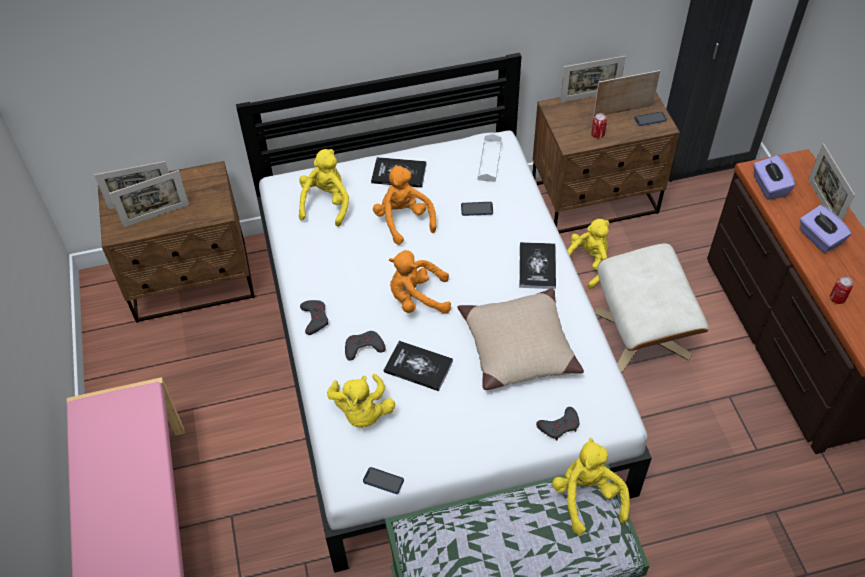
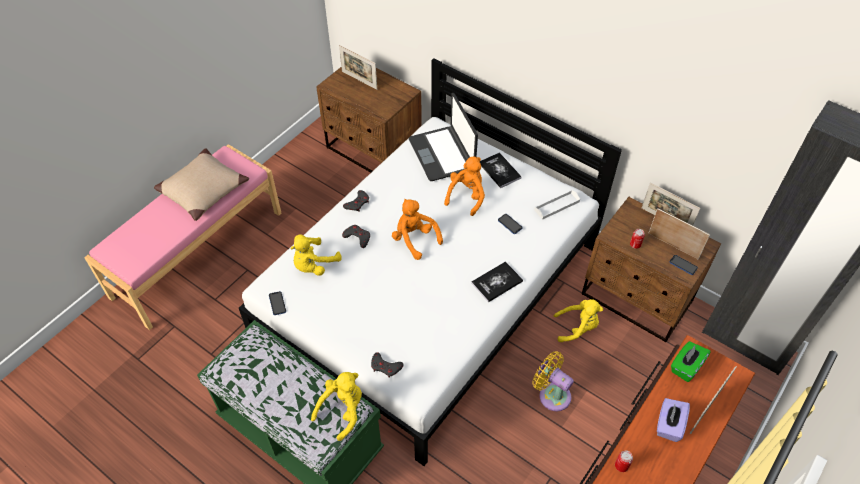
camera: 50 degrees right, 0 degrees up
picture frame [109,170,190,227] -> none
yellow plush toy [299,149,349,227] -> laptop [409,93,478,181]
book [384,341,453,391] -> none
beige pillow [458,288,584,390] -> beige pillow moved to [154,148,249,221]
beige ottoman [595,243,709,373] -> yellow fan [533,351,574,411]
purple tissue box [753,155,795,200] -> green tissue box [671,341,711,382]

